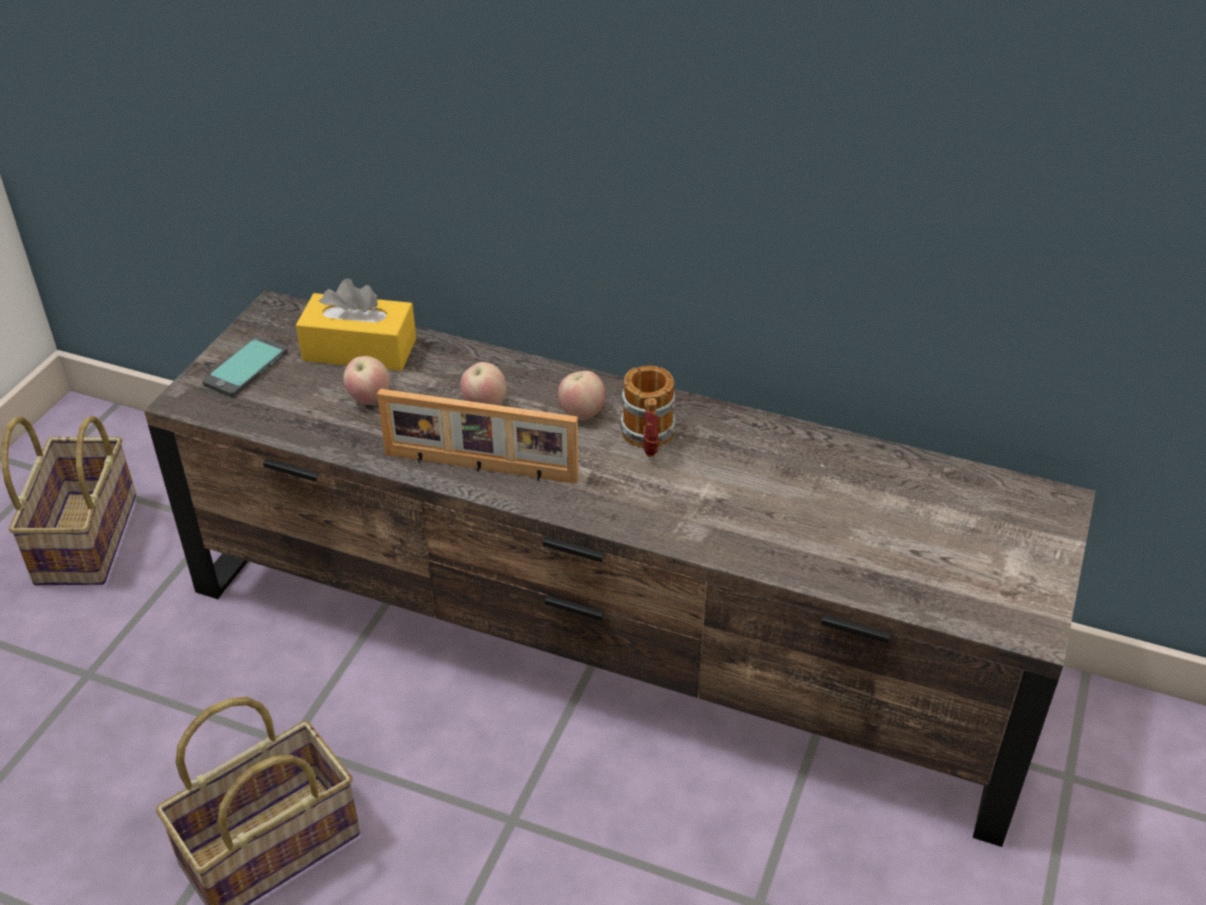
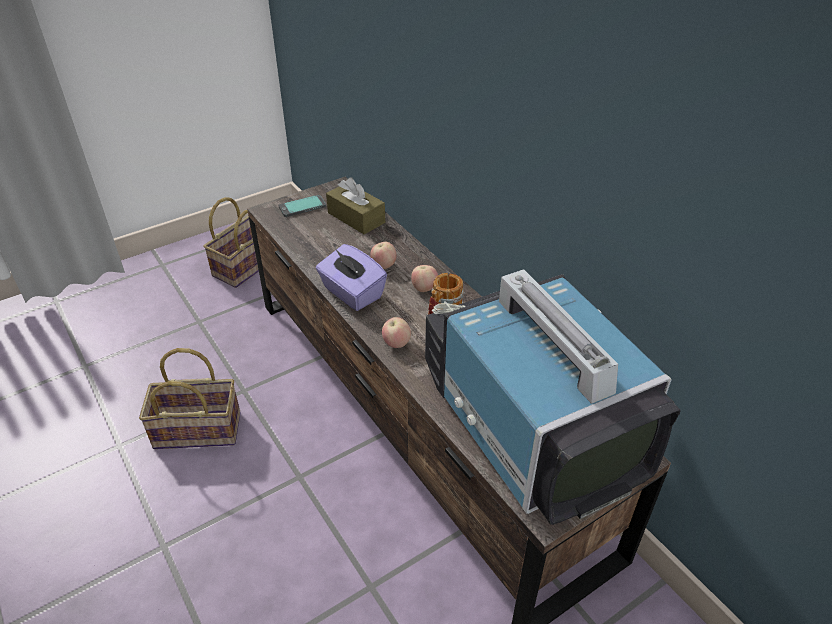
camera: 35 degrees right, 0 degrees up
yellow tissue box [296,279,416,371] -> brown tissue box [326,177,385,234]
apple [343,356,390,404] -> apple moved to [382,317,411,348]
picture frame [377,389,579,484] -> purple tissue box [316,244,387,311]
none -> television [425,269,681,525]

